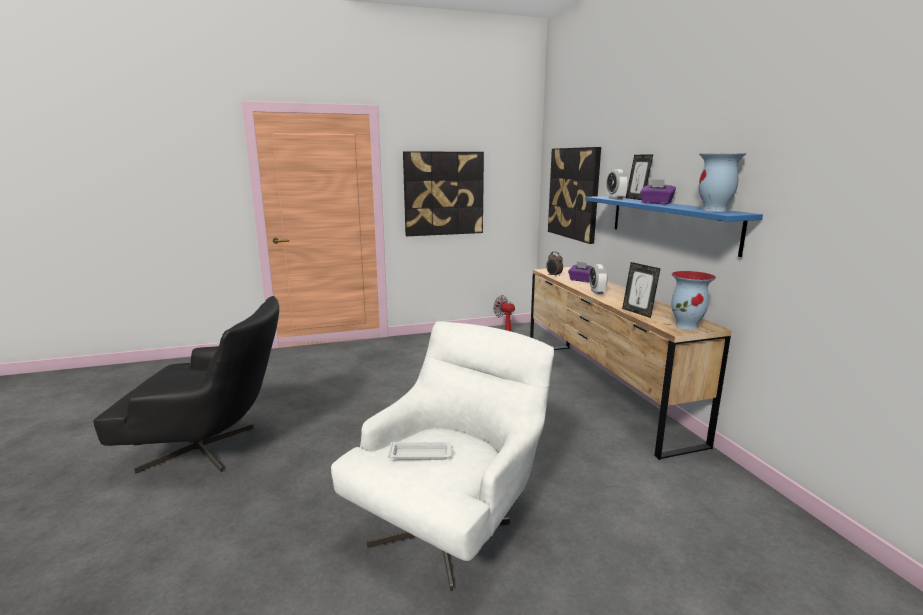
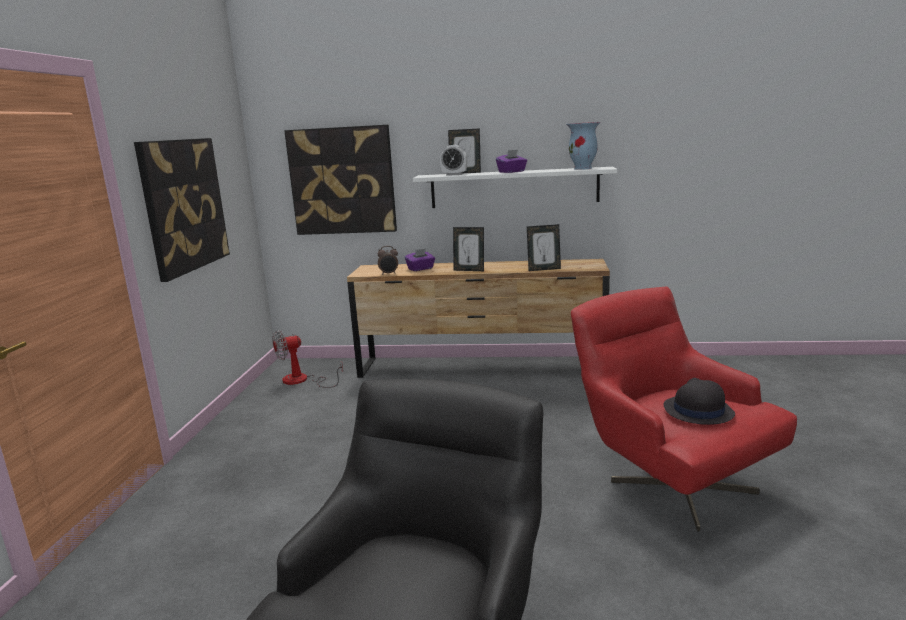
camera: 65 degrees left, 0 degrees up
white armchair [331,321,554,591] -> red armchair [571,287,797,532]
white tray [388,442,454,460] -> black hat [663,378,735,425]
blue shelf [585,196,763,257] -> white shelf [413,167,617,208]
alarm clock [589,264,608,294] -> picture frame [453,227,484,271]
vase [671,271,716,330] -> none

